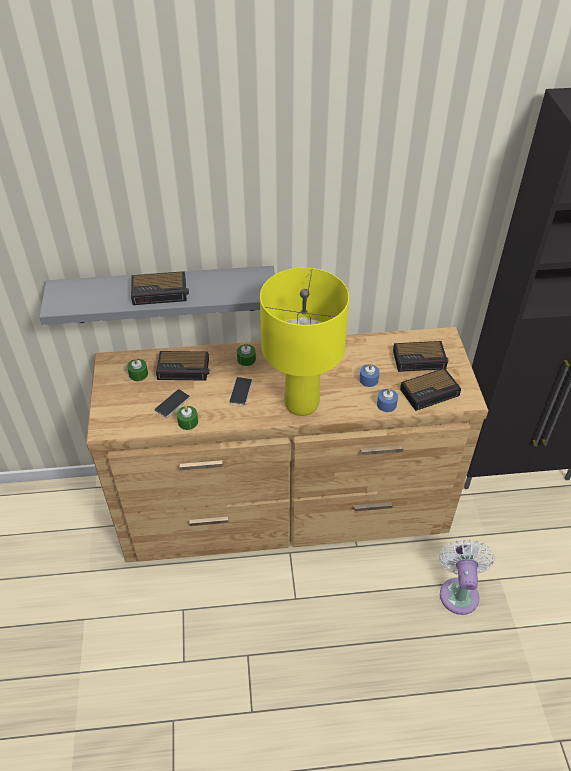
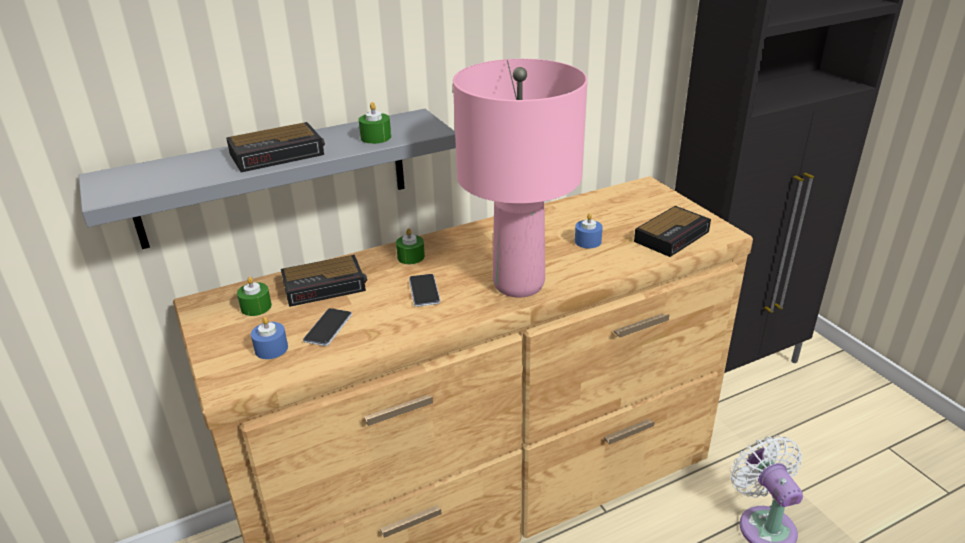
camera: 20 degrees left, 15 degrees down
green candle [177,406,198,430] -> green candle moved to [358,102,391,144]
yellow table lamp [260,268,349,416] -> pink table lamp [453,59,587,297]
blue candle [377,389,398,412] -> blue candle moved to [251,317,288,359]
alarm clock [393,341,448,372] -> none

